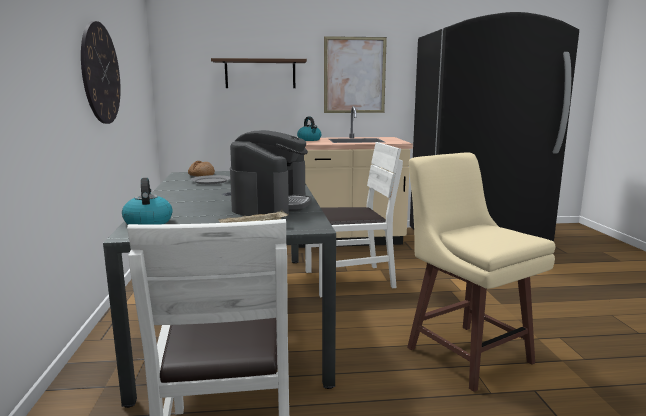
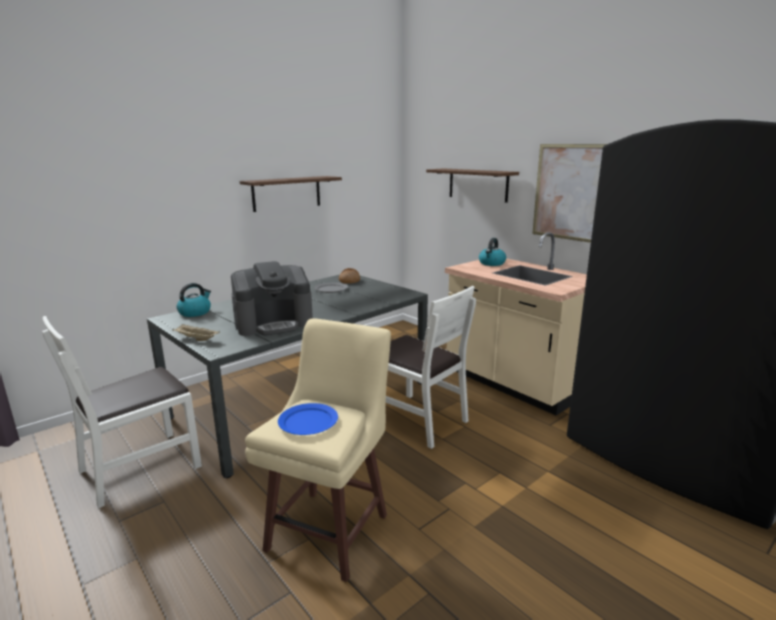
camera: 55 degrees right, 5 degrees up
wall clock [81,21,121,124] -> shelf [240,176,342,212]
none -> blue plate [278,403,338,435]

